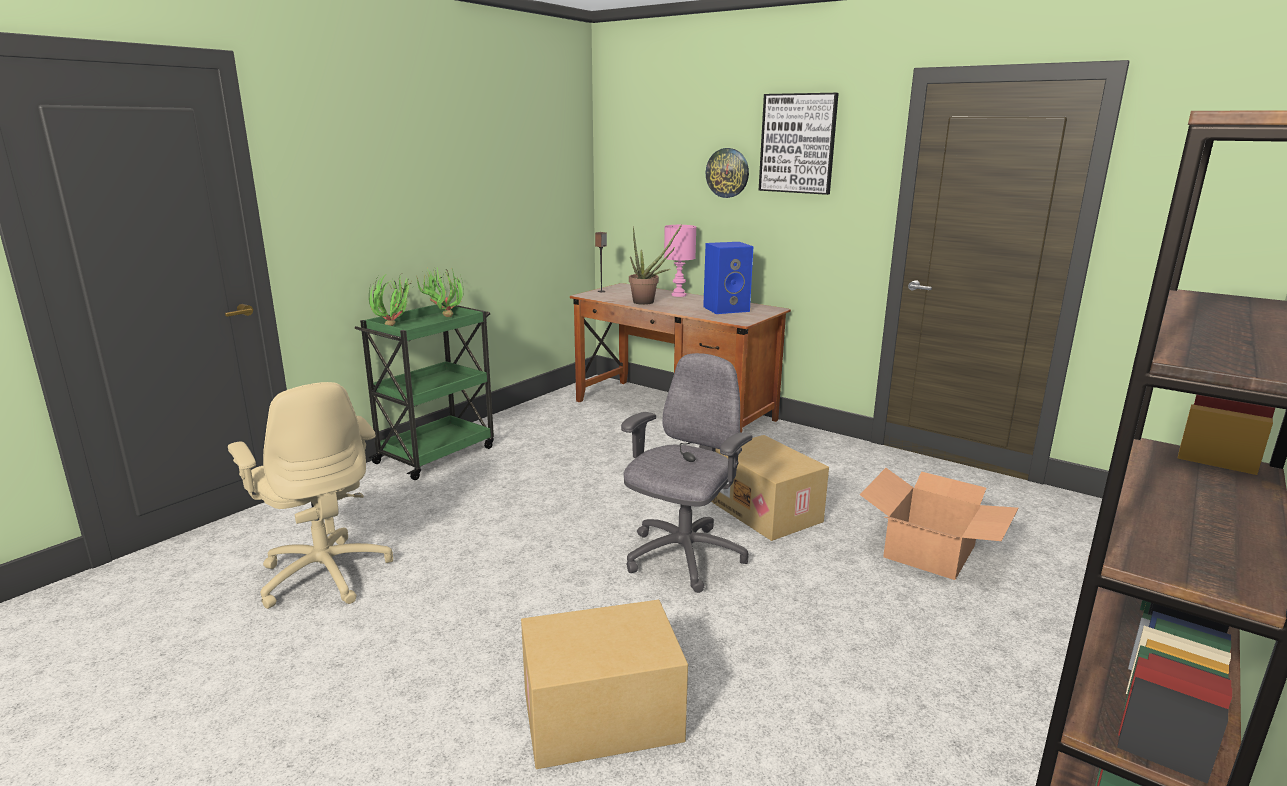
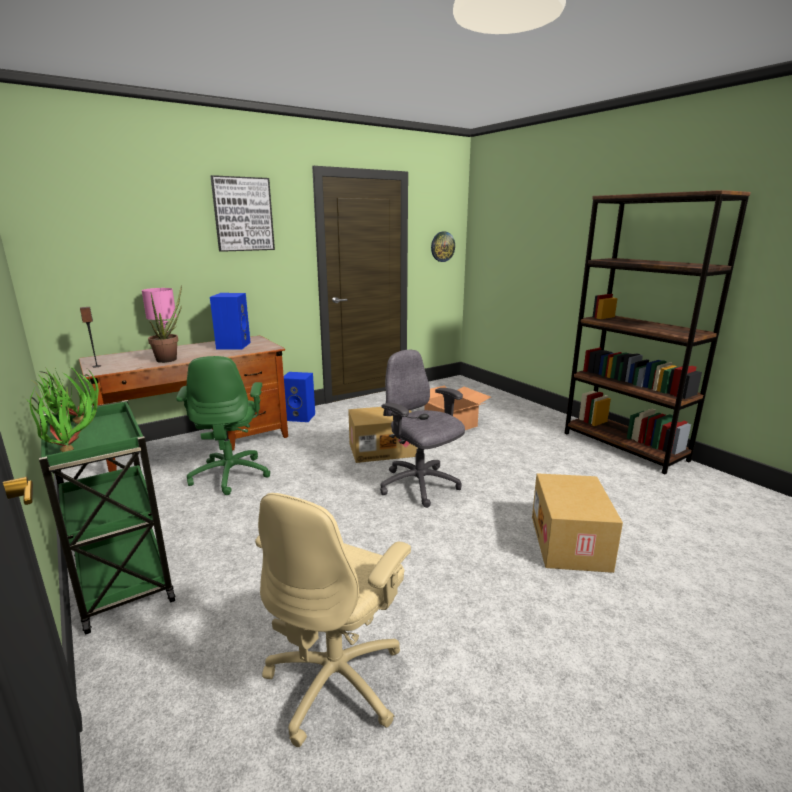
camera: 70 degrees left, 0 degrees up
beige office chair [228,382,393,609] -> beige office chair turned 135 degrees clockwise [255,493,411,747]
wall clock [706,148,749,198] -> wall clock moved to [431,232,455,262]
none -> green office chair [176,356,270,495]
none -> blue speaker [284,372,315,422]

